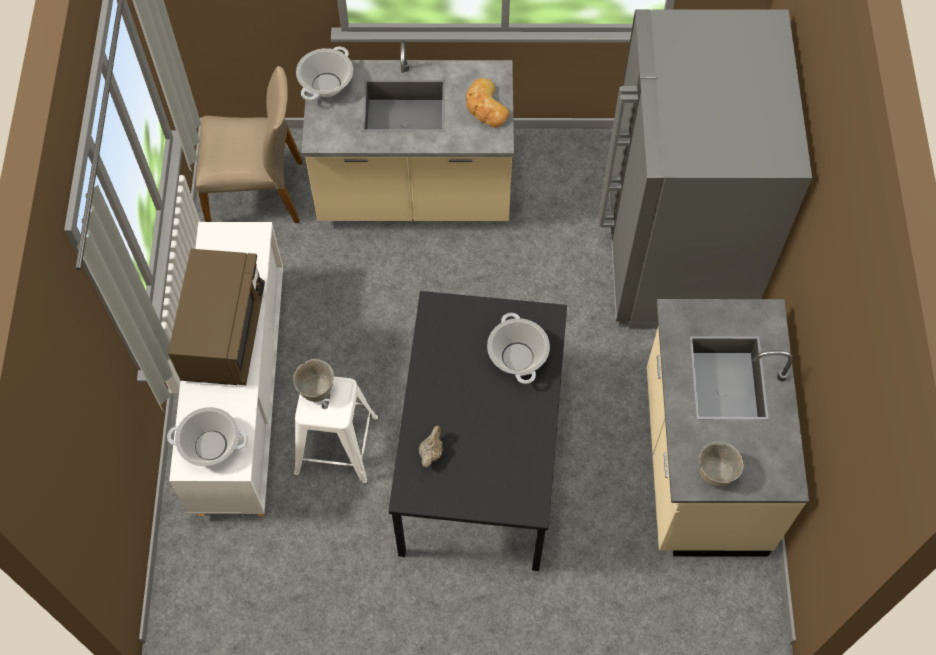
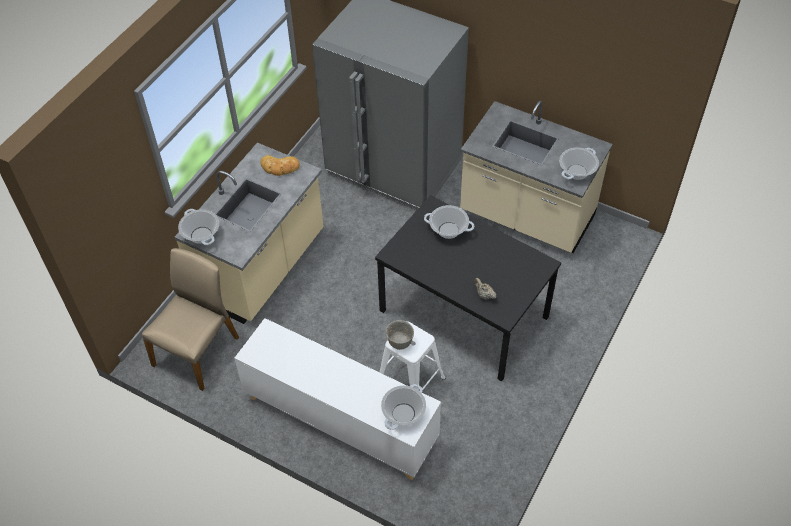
camera: 60 degrees left, 10 degrees down
brown microwave [168,249,265,385] -> none
grey bowl [699,441,744,487] -> cooking pot [559,147,599,180]

